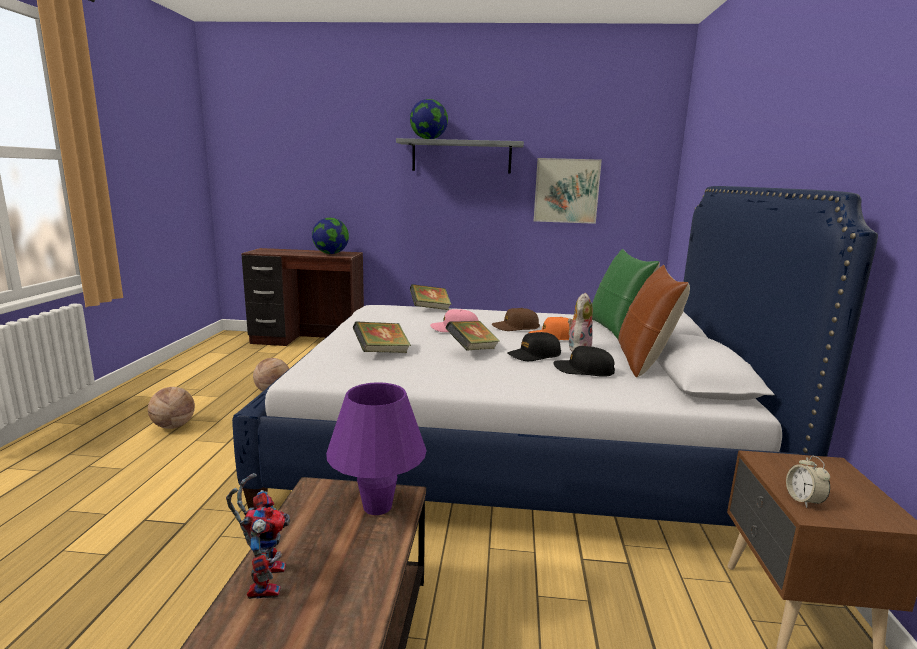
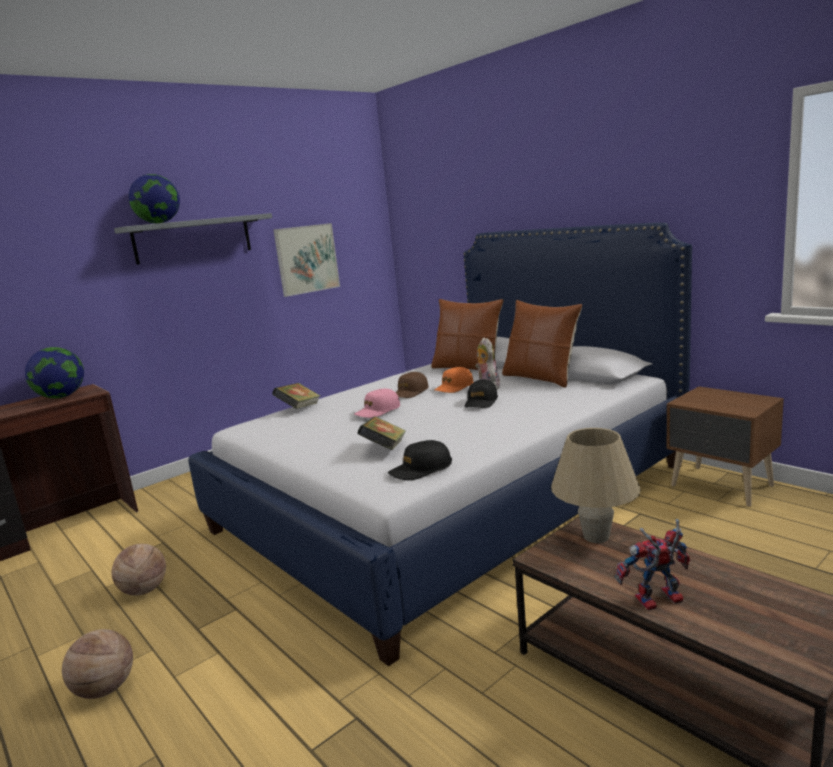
camera: 45 degrees left, 0 degrees up
toy robot [226,473,290,599] -> toy robot turned 45 degrees counterclockwise [615,519,690,610]
purple table lamp [326,382,427,515] -> beige table lamp [551,428,641,543]
book [445,321,500,350] -> none
black cap [553,346,615,377] -> black cap moved to [388,440,452,480]
green pillow [592,249,660,339] -> brown pillow [431,299,504,370]
alarm clock [786,456,830,508] -> none

